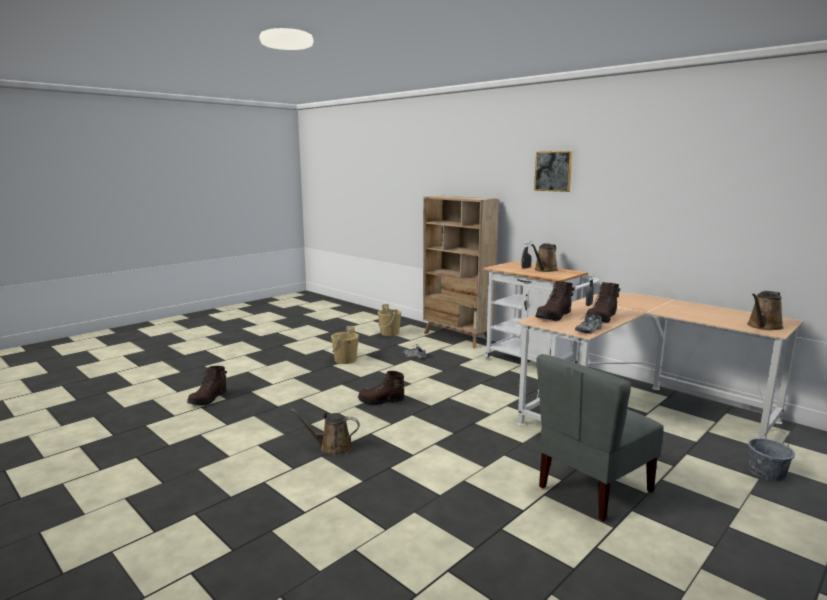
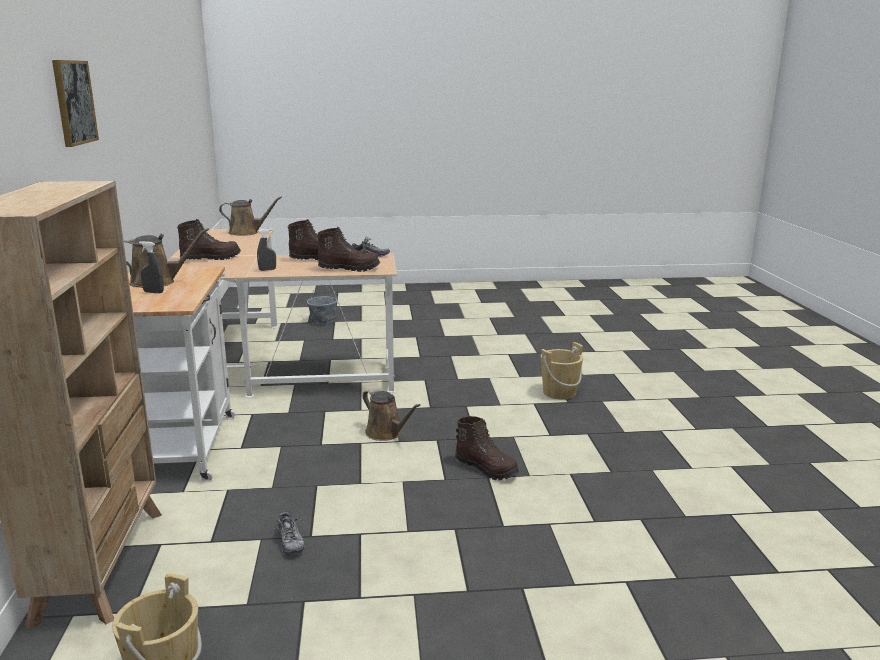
camera: 140 degrees left, 5 degrees up
brown boot [187,366,227,406] -> brown boot moved to [177,219,241,260]
brown watering can [290,409,360,456] -> brown watering can moved to [363,389,421,441]
beige bucket [331,326,359,364] -> beige bucket moved to [541,342,583,399]
grey chair [537,354,664,521] -> none

